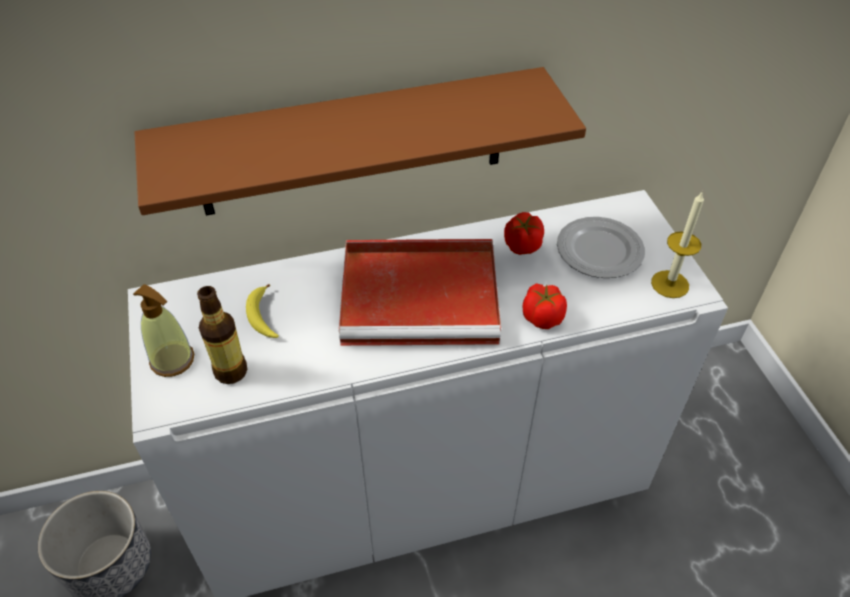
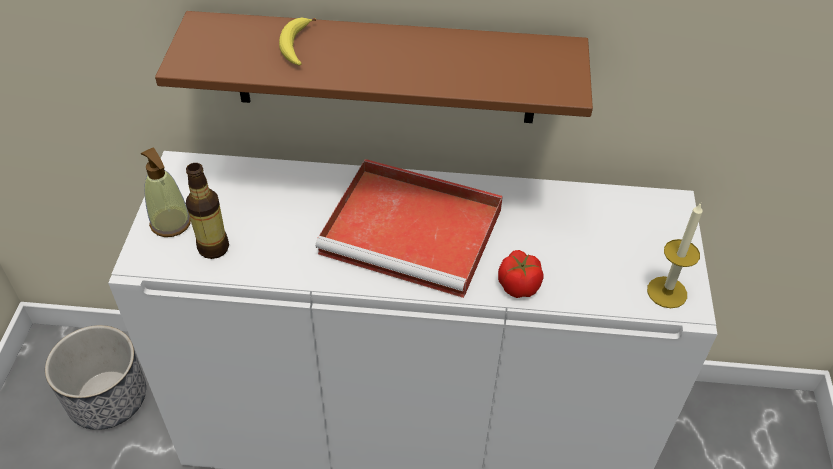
camera: 20 degrees right, 0 degrees up
banana [246,284,279,338] -> banana moved to [279,18,316,66]
tomato [504,212,544,255] -> none
plate [557,217,645,278] -> none

